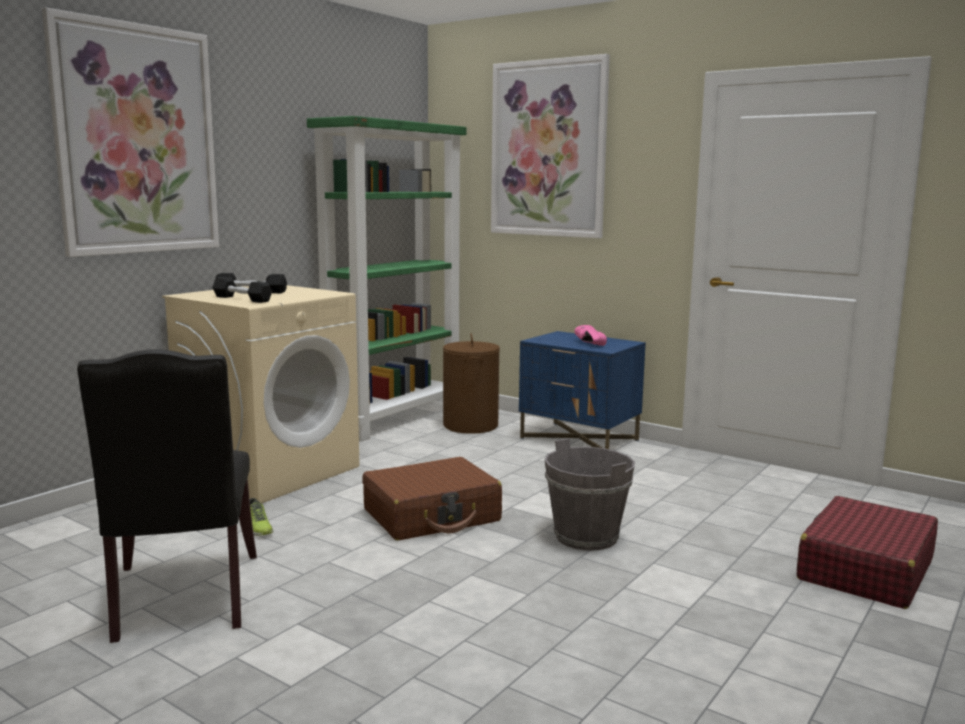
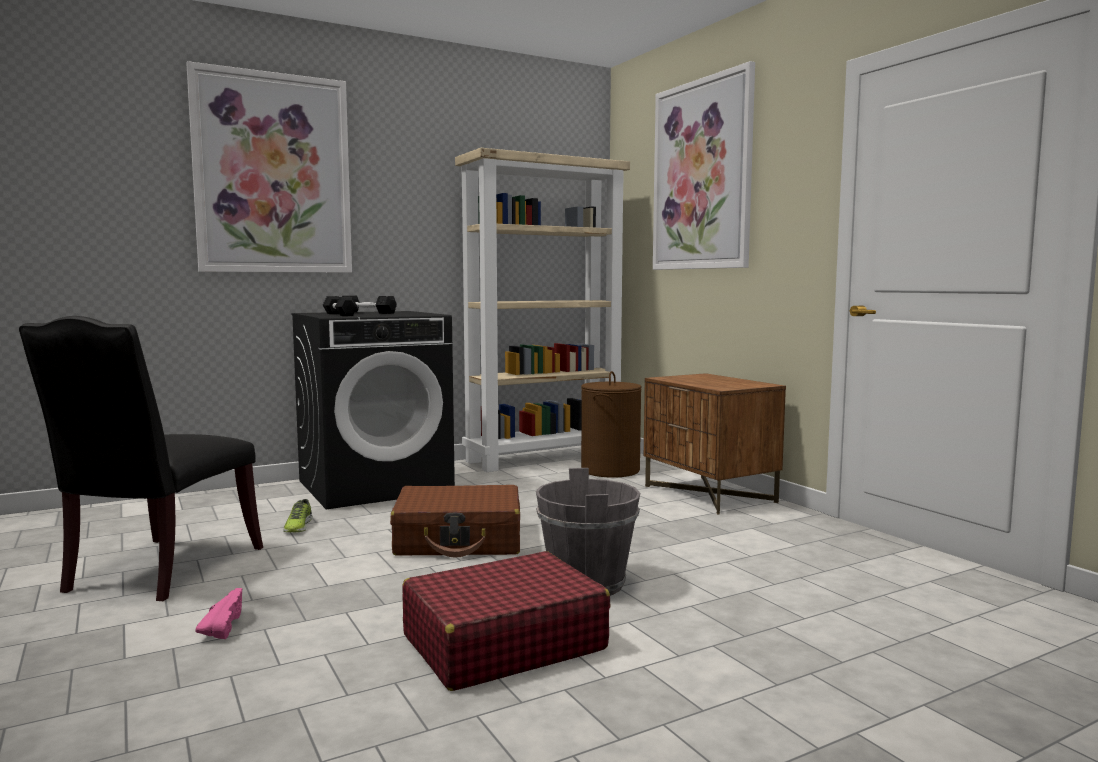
camera: 25 degrees right, 5 degrees down
beige washing machine [162,285,359,503] -> black washing machine [292,311,455,509]
green bookcase [307,116,466,442] -> beige bookcase [455,148,630,472]
blue nightstand [519,331,646,449] -> brown nightstand [644,373,786,514]
pink shoe [574,325,607,346] -> pink shoe moved to [195,588,242,639]
red suitcase [797,496,938,609] -> red suitcase moved to [402,551,610,691]

